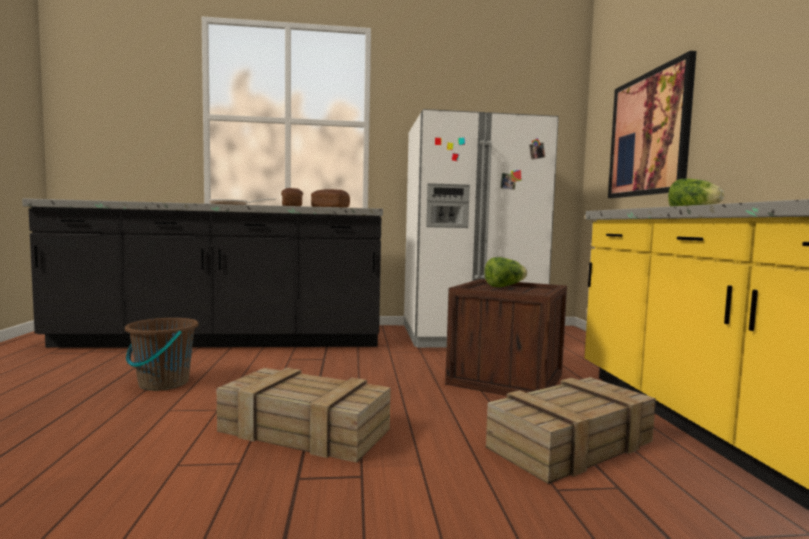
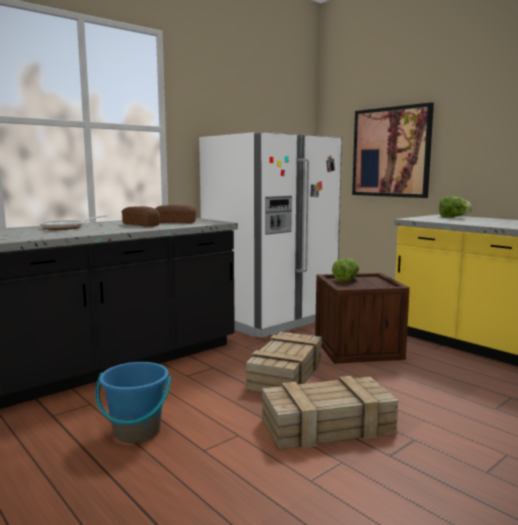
camera: 35 degrees left, 5 degrees up
brown bucket [125,318,199,391] -> blue bucket [95,362,171,443]
crate [486,377,656,484] -> crate moved to [246,332,322,393]

